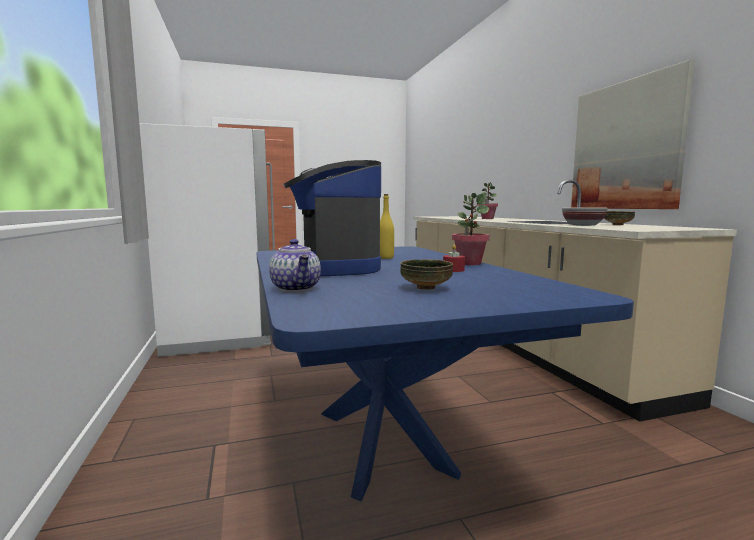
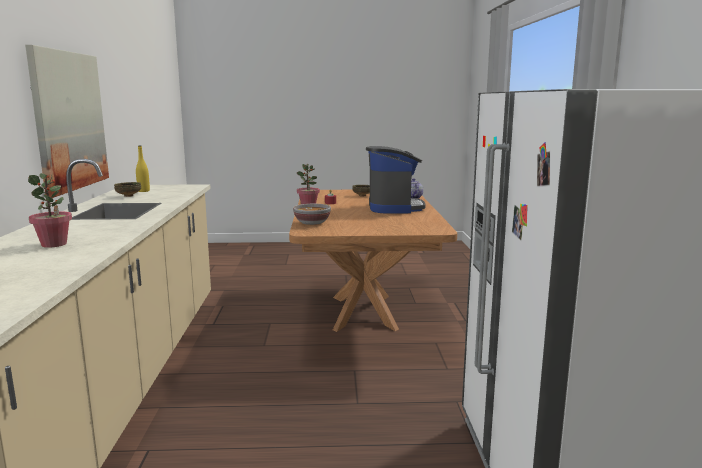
camera: 165 degrees left, 5 degrees up
blue dining table [257,246,634,501] -> brown dining table [289,190,457,332]
yellow bottle [380,194,394,259] -> yellow bottle moved to [136,145,150,192]
bowl [562,207,608,226] -> bowl moved to [293,204,331,225]

